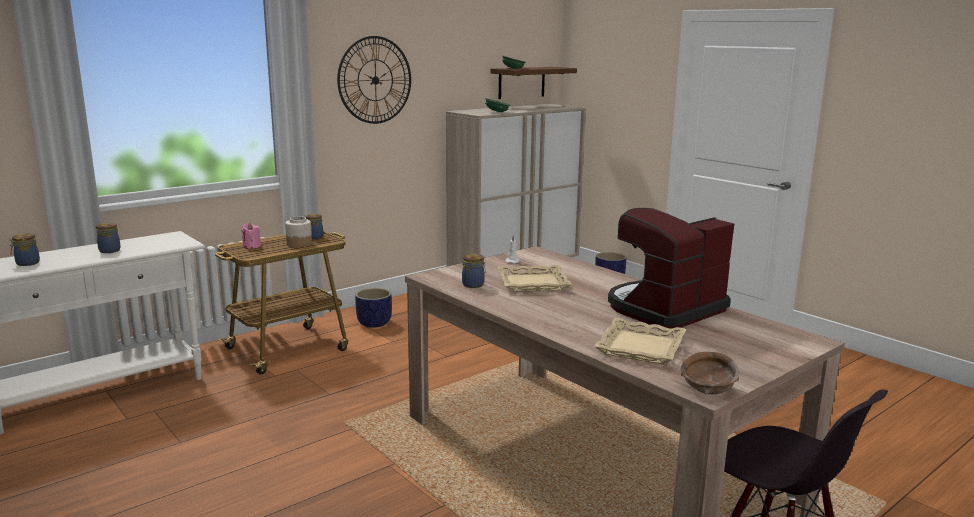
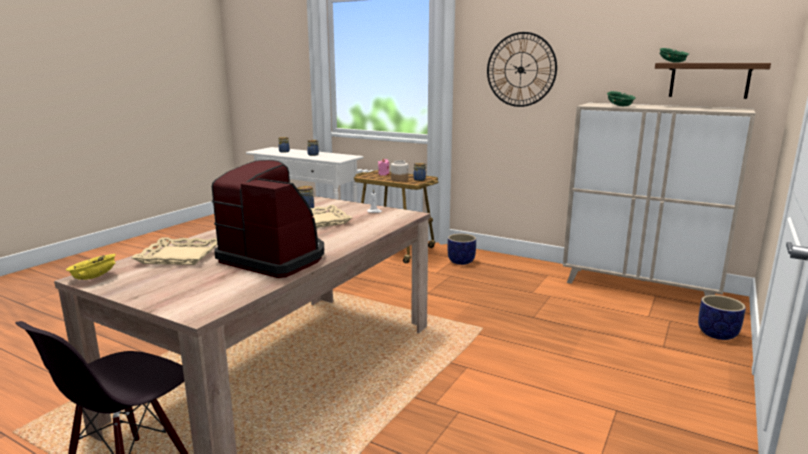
camera: 70 degrees right, 0 degrees up
brown bowl [681,352,739,395] -> yellow bowl [66,254,116,280]

